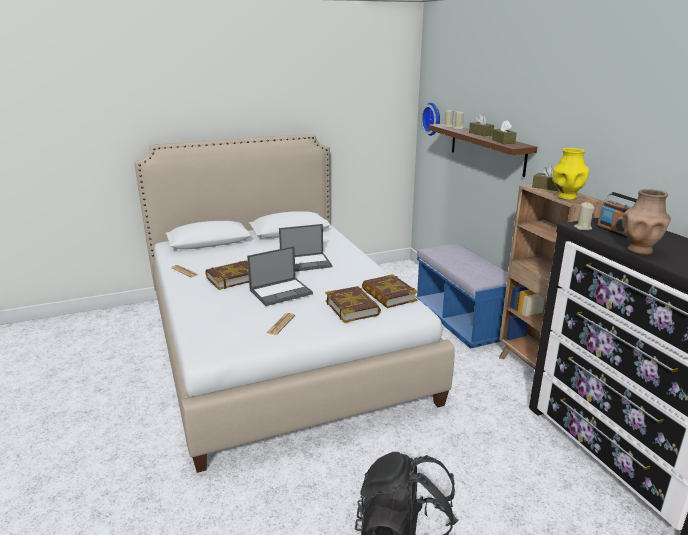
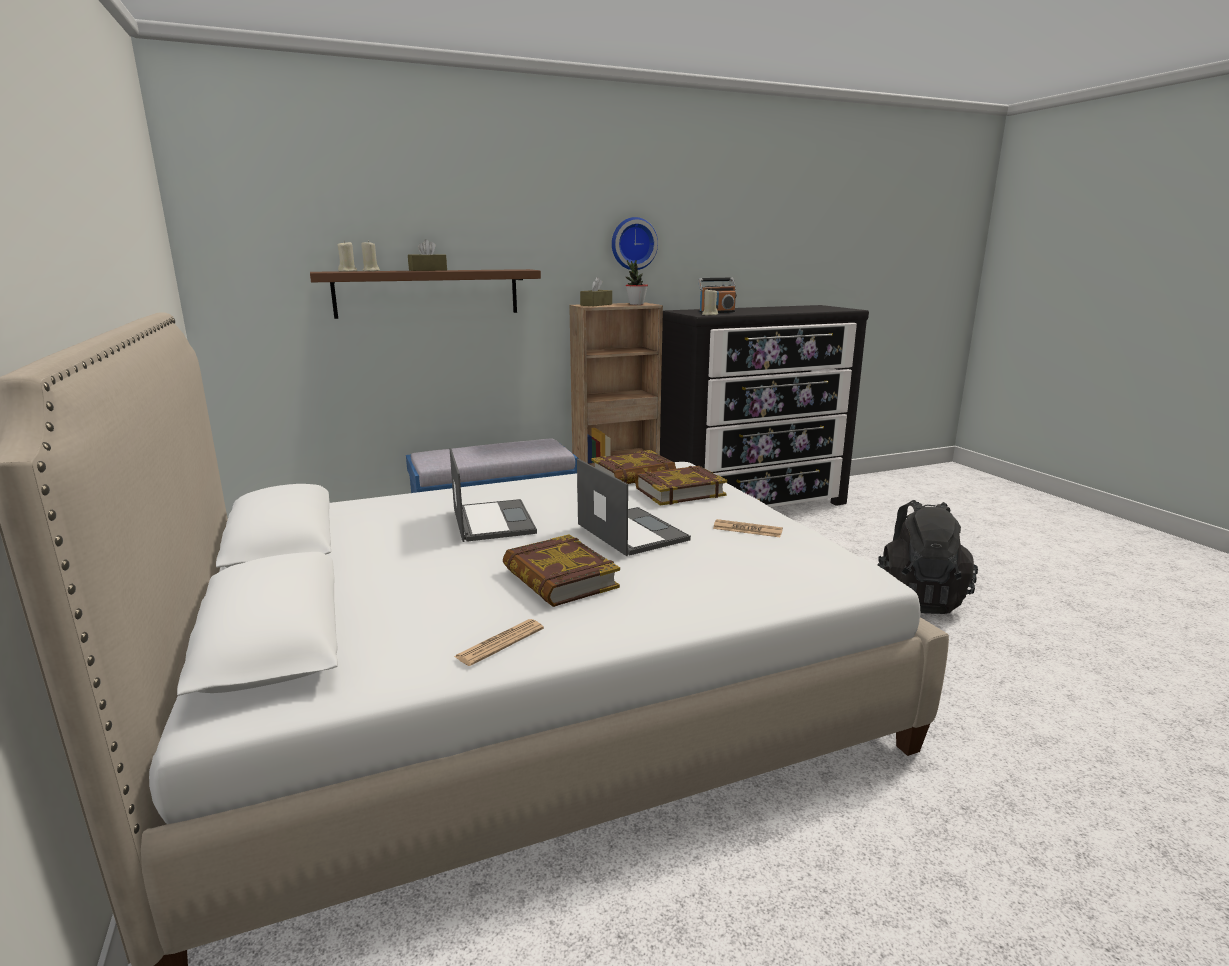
camera: 90 degrees left, 5 degrees down
wall clock [421,103,440,136] -> wall clock moved to [612,217,658,270]
brown tissue box [492,120,517,144] -> none
yellow vase [553,148,589,200] -> potted plant [626,260,648,305]
brown vase [622,189,671,255] -> none

